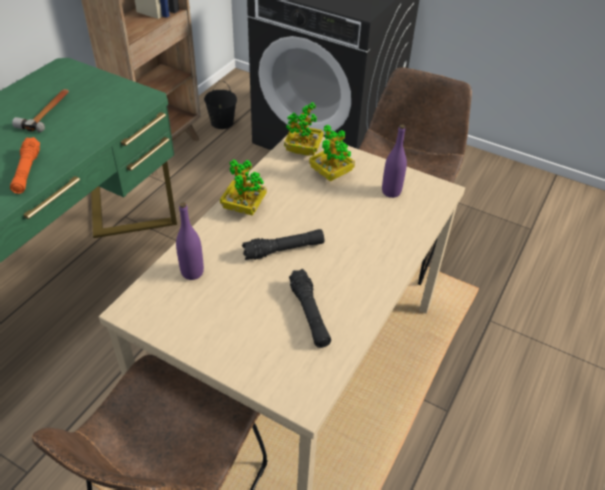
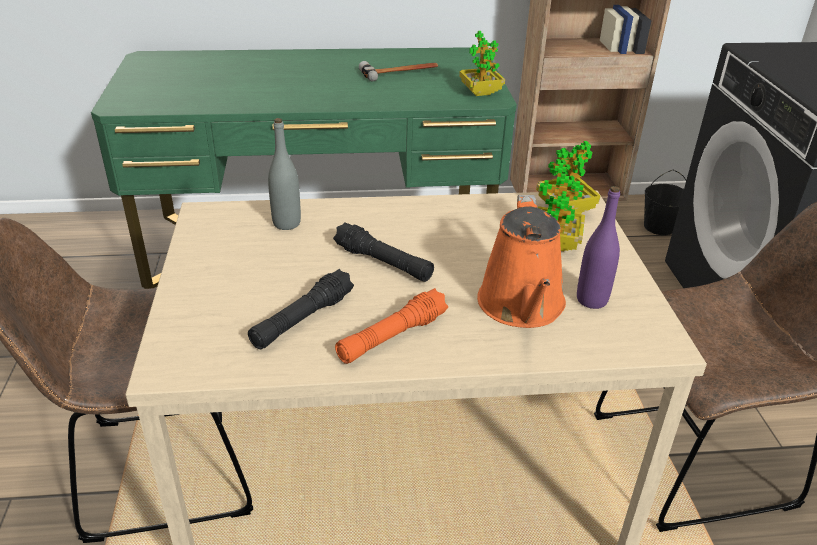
camera: 55 degrees right, 10 degrees down
orange flashlight [10,137,40,194] -> orange flashlight moved to [335,288,448,364]
purple bottle [176,202,204,280] -> grey bottle [268,118,301,230]
potted plant [220,160,267,216] -> potted plant moved to [459,31,505,96]
none -> orange watering can [477,195,566,328]

